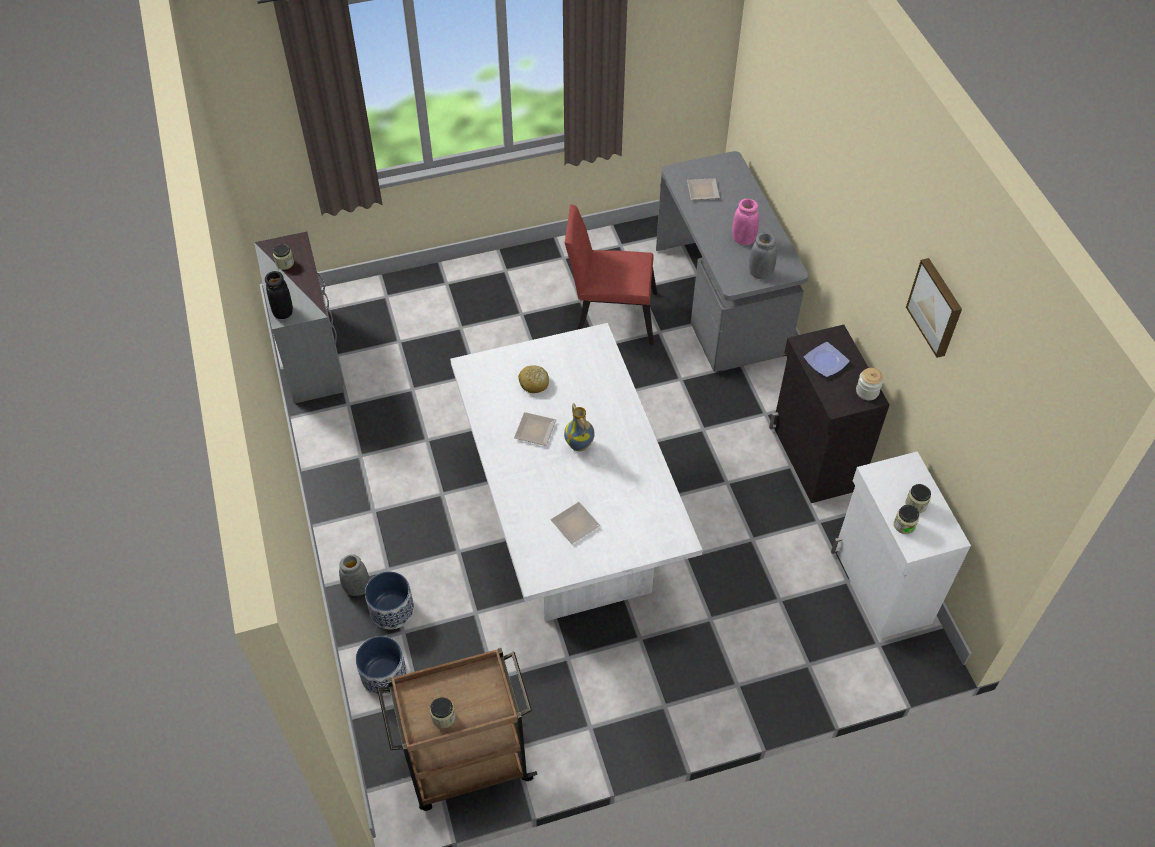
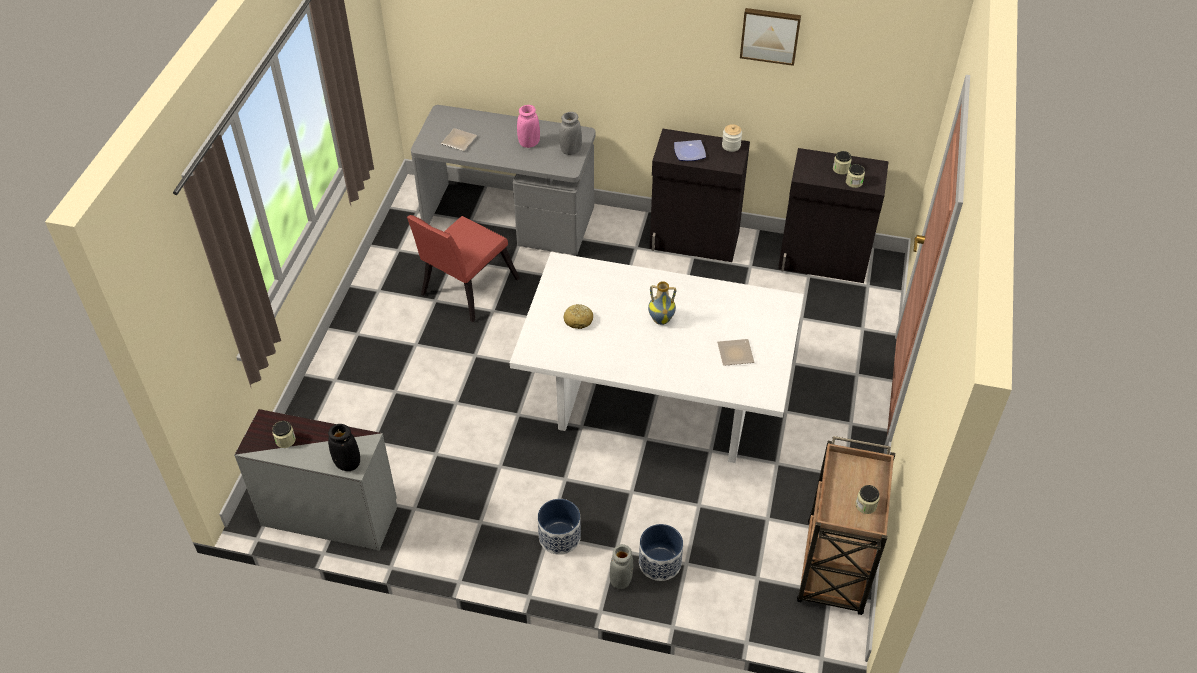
camera: 60 degrees left, 5 degrees down
planter [355,636,407,696] -> planter moved to [538,499,581,555]
plate [514,412,556,446] -> none
white cabinet [831,451,971,639] -> black cabinet [778,148,889,283]

